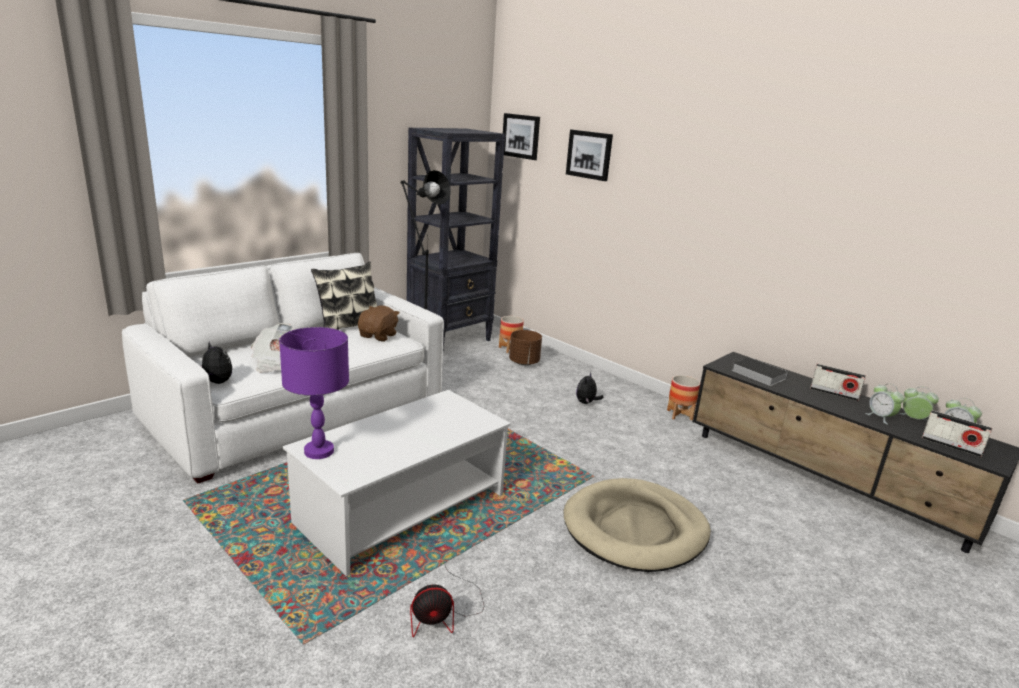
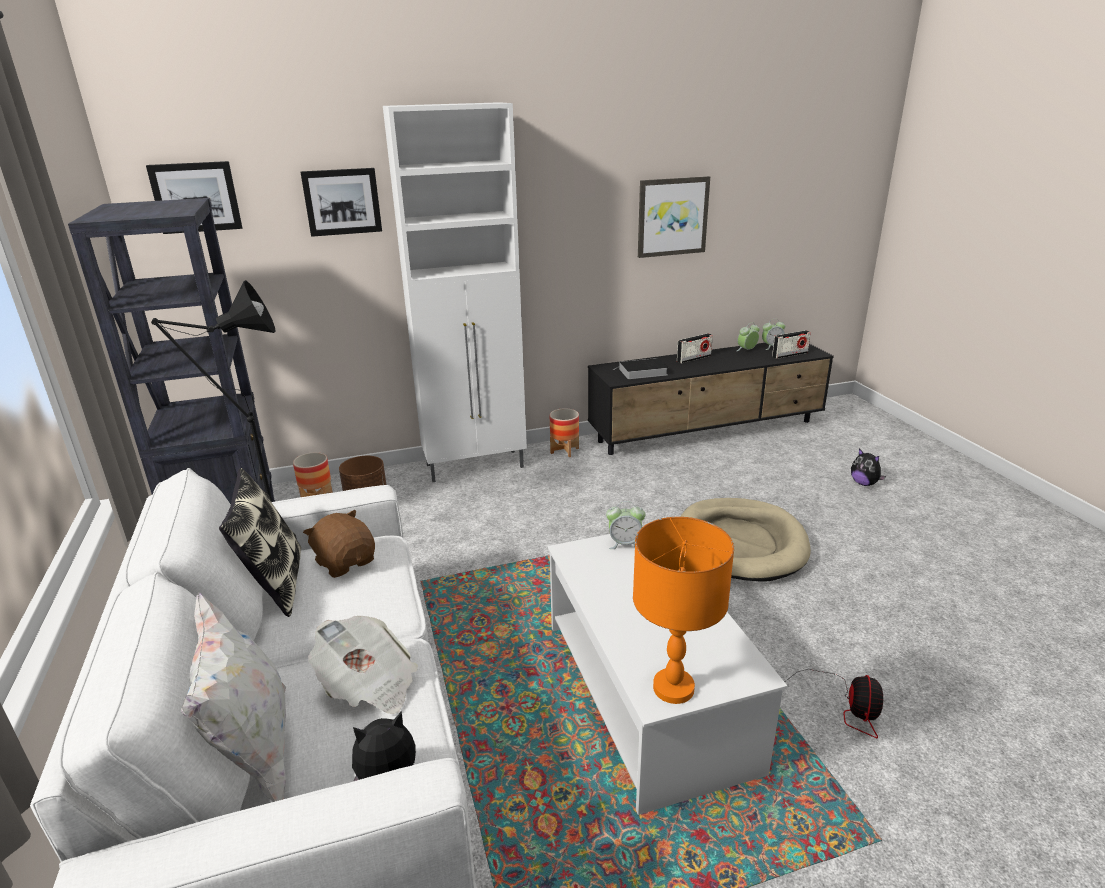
camera: 60 degrees left, 5 degrees up
purple table lamp [279,327,349,459] -> orange table lamp [633,517,734,704]
plush toy [576,372,603,404] -> plush toy moved to [851,449,886,486]
alarm clock [865,383,904,425] -> alarm clock moved to [606,501,646,549]
none -> white pillow [180,592,286,802]
none -> white cabinet [383,102,527,482]
none -> picture [638,176,710,258]

